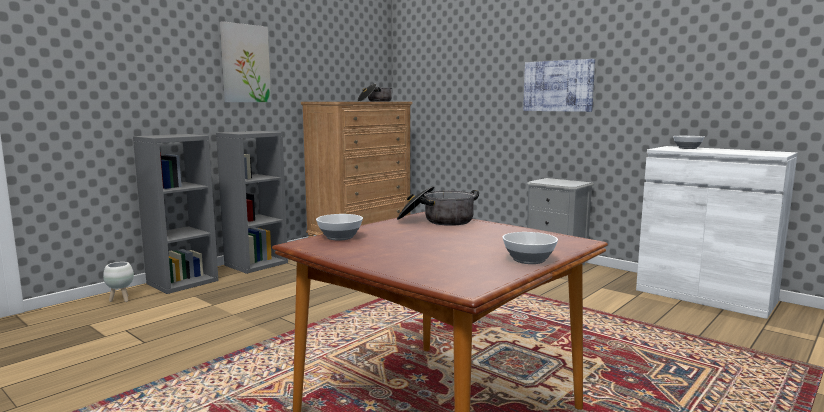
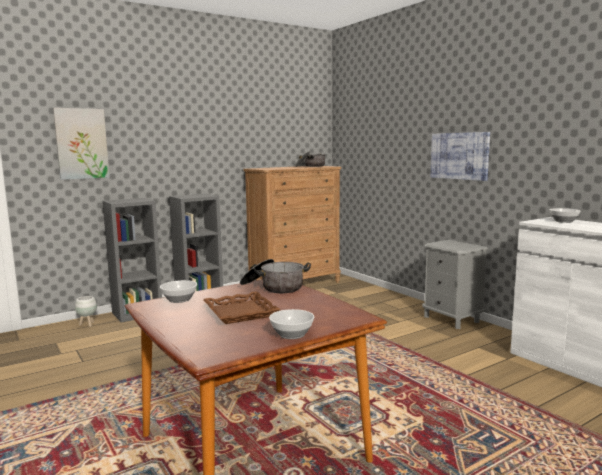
camera: 15 degrees right, 0 degrees up
picture [220,21,271,102] -> picture moved to [53,108,109,180]
none -> brown tray [203,291,281,324]

